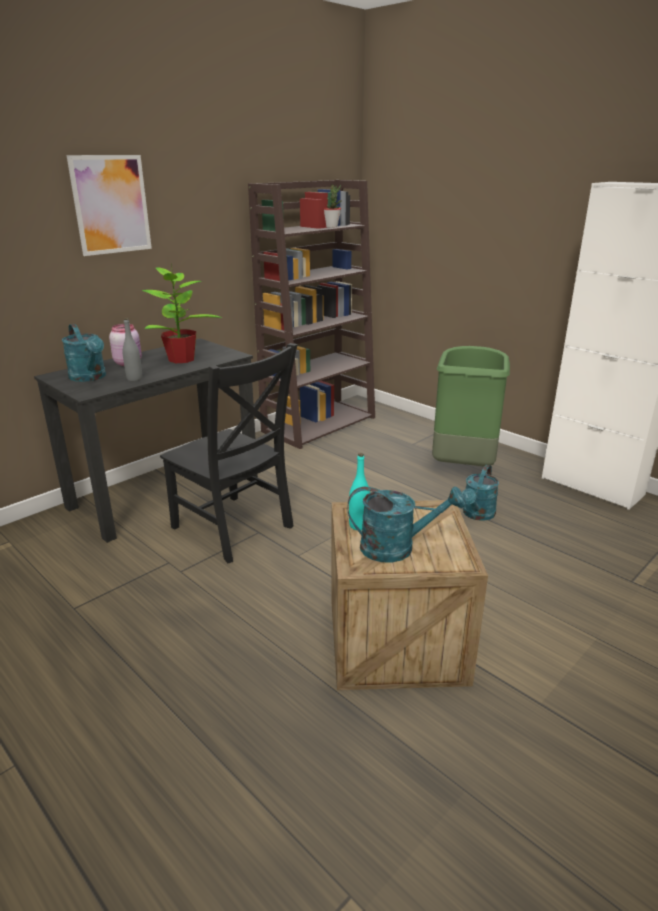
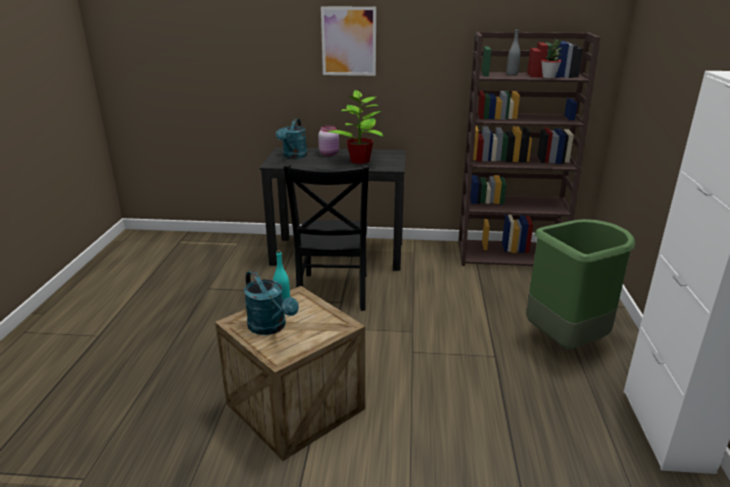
camera: 50 degrees right, 0 degrees up
grey bottle [123,318,142,381] -> grey bottle moved to [507,28,520,76]
turquoise watering can [462,465,499,521] -> none

